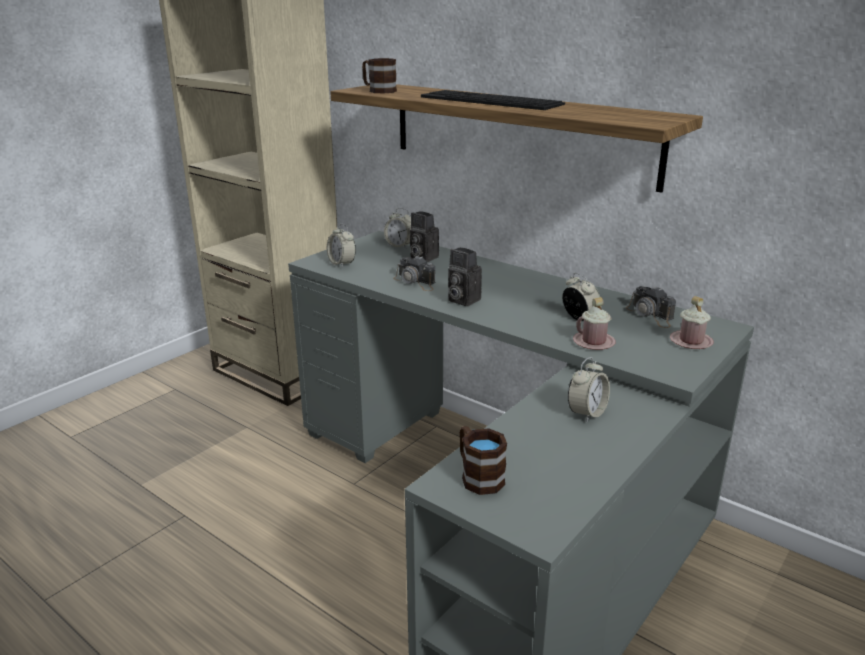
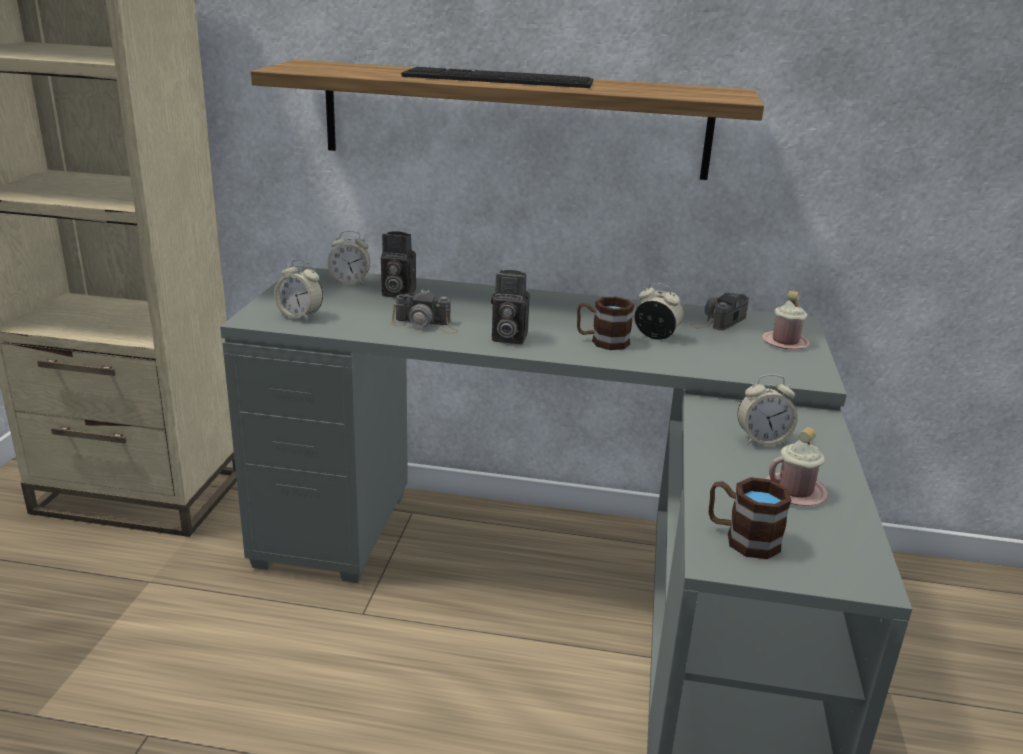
camera: 30 degrees left, 0 degrees up
brown mug [362,58,397,93] -> brown mug moved to [577,296,634,350]
alarm clock [568,357,610,422] -> alarm clock turned 75 degrees clockwise [737,374,798,446]
pink mug [573,297,616,350] -> pink mug moved to [765,427,828,506]
camera [626,286,676,328] -> camera turned 105 degrees clockwise [690,292,749,330]

